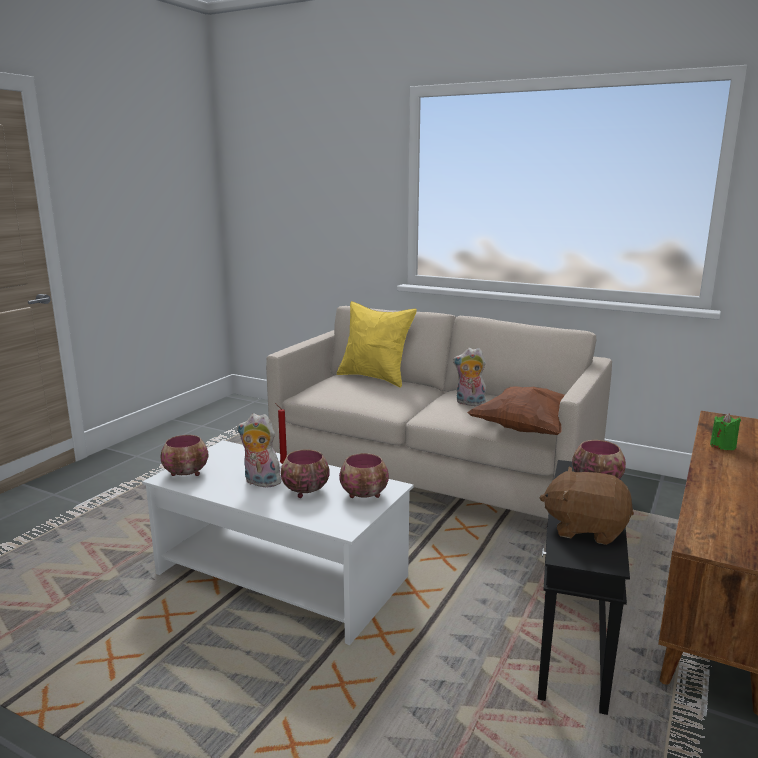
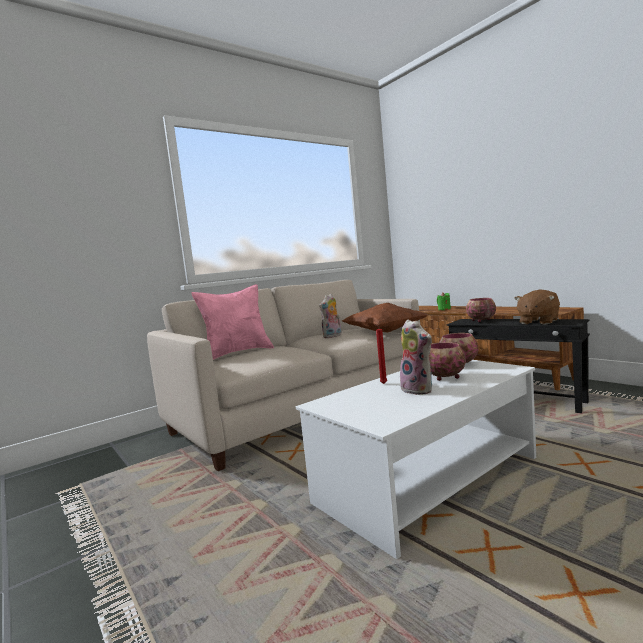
camera: 65 degrees left, 10 degrees down
bowl [160,435,208,476] -> none
plush toy [237,413,281,489] -> plush toy turned 75 degrees counterclockwise [400,319,432,395]
yellow pillow [337,301,417,388] -> pink pillow [191,284,274,360]

